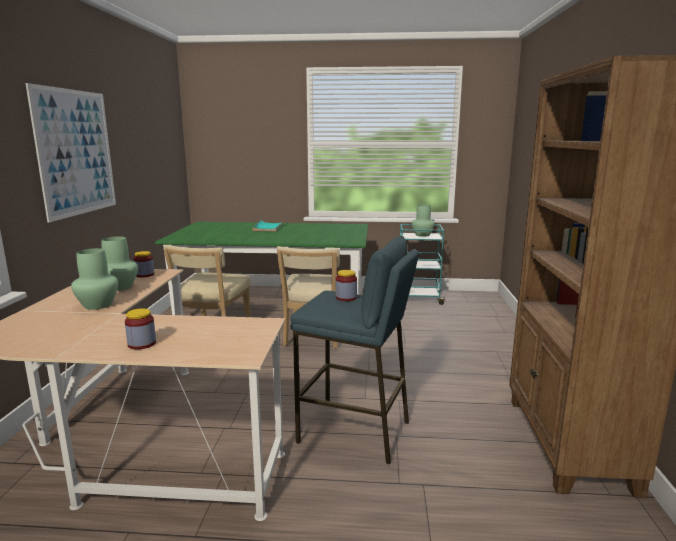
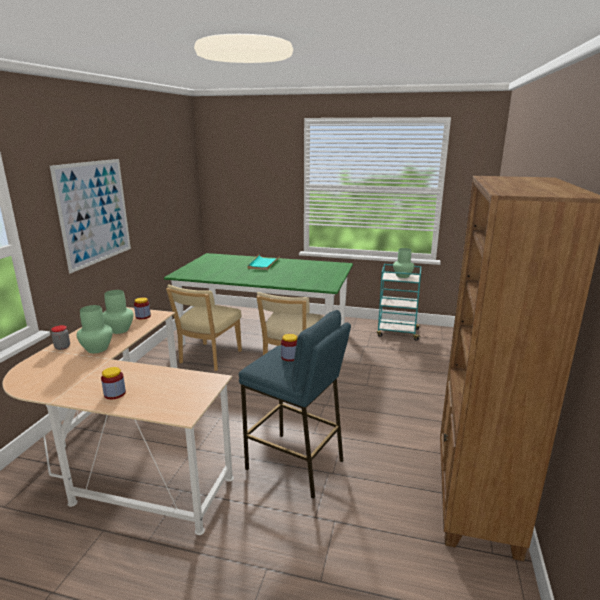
camera: 10 degrees right, 5 degrees up
none -> jar [51,325,70,350]

